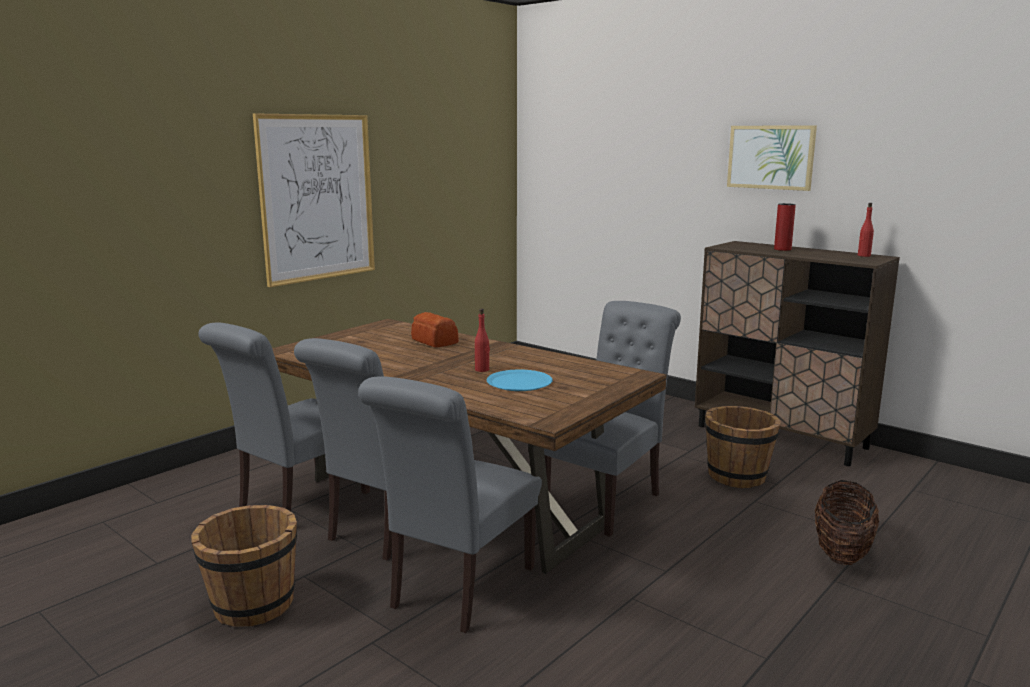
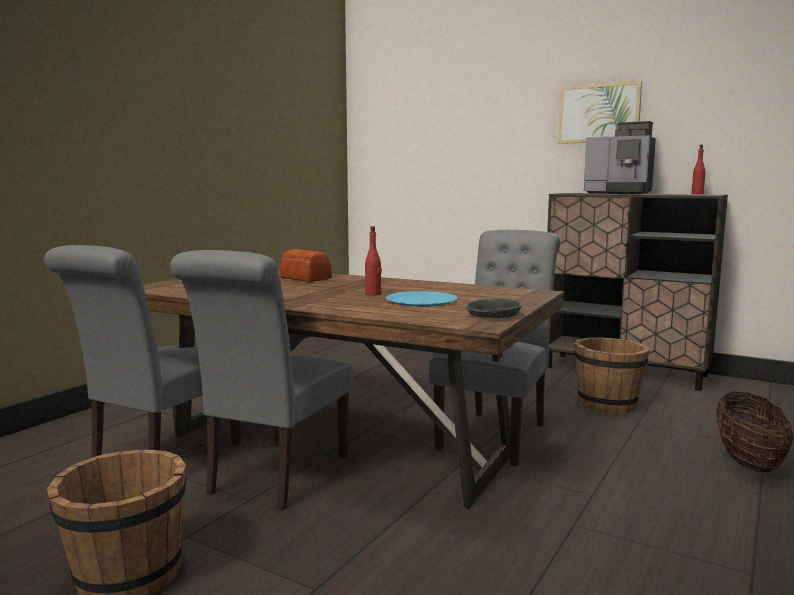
camera: 10 degrees left, 5 degrees down
picture [253,113,375,287] -> none
grey chair [358,376,542,633] -> none
red vase [774,203,796,251] -> coffee machine [584,121,656,194]
none -> grey bowl [466,299,522,318]

